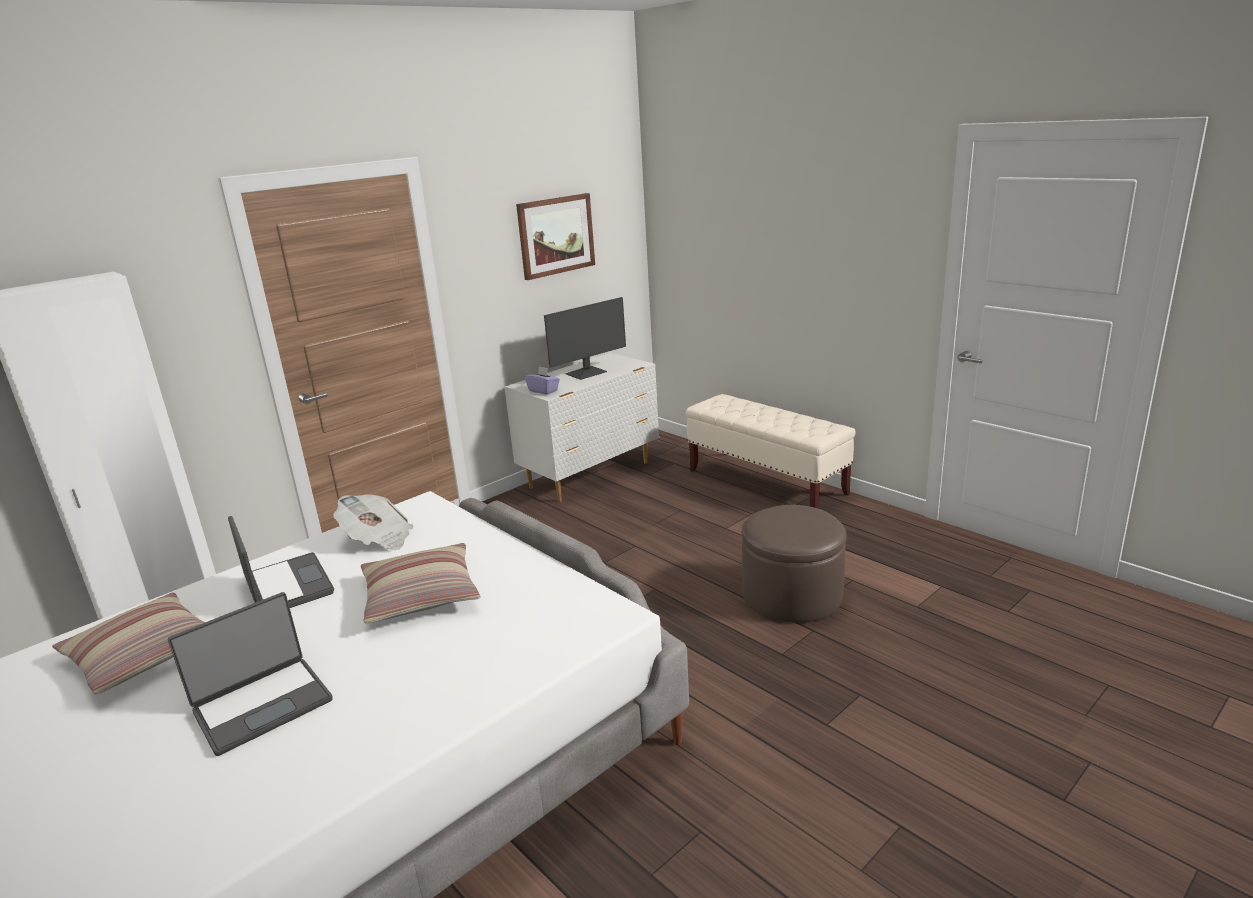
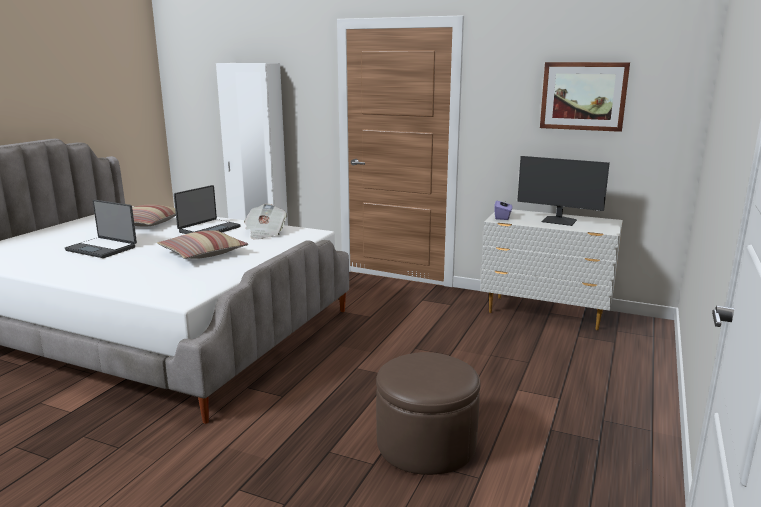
camera: 65 degrees right, 5 degrees down
beige bench [686,394,856,508] -> none

